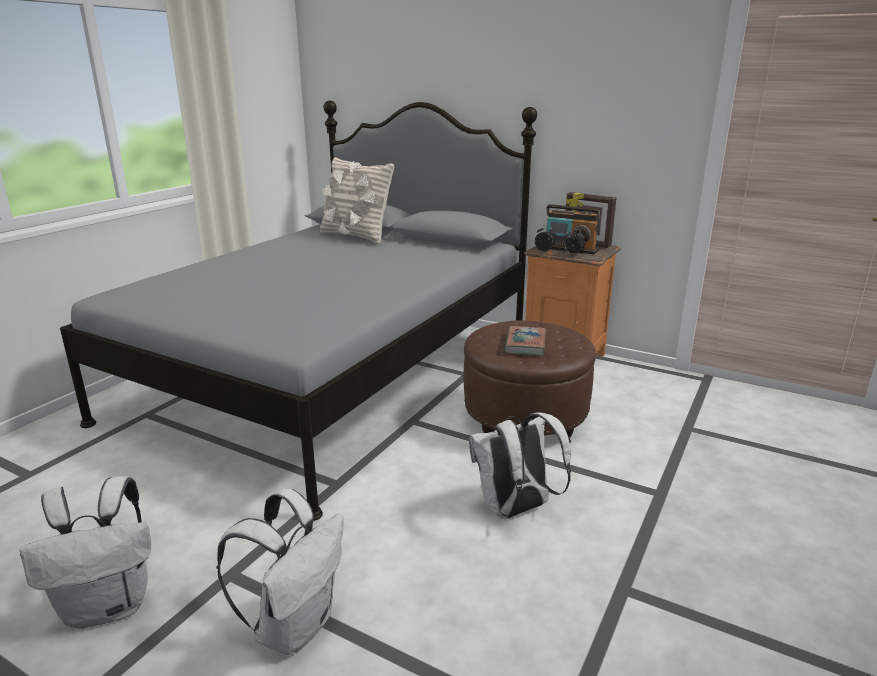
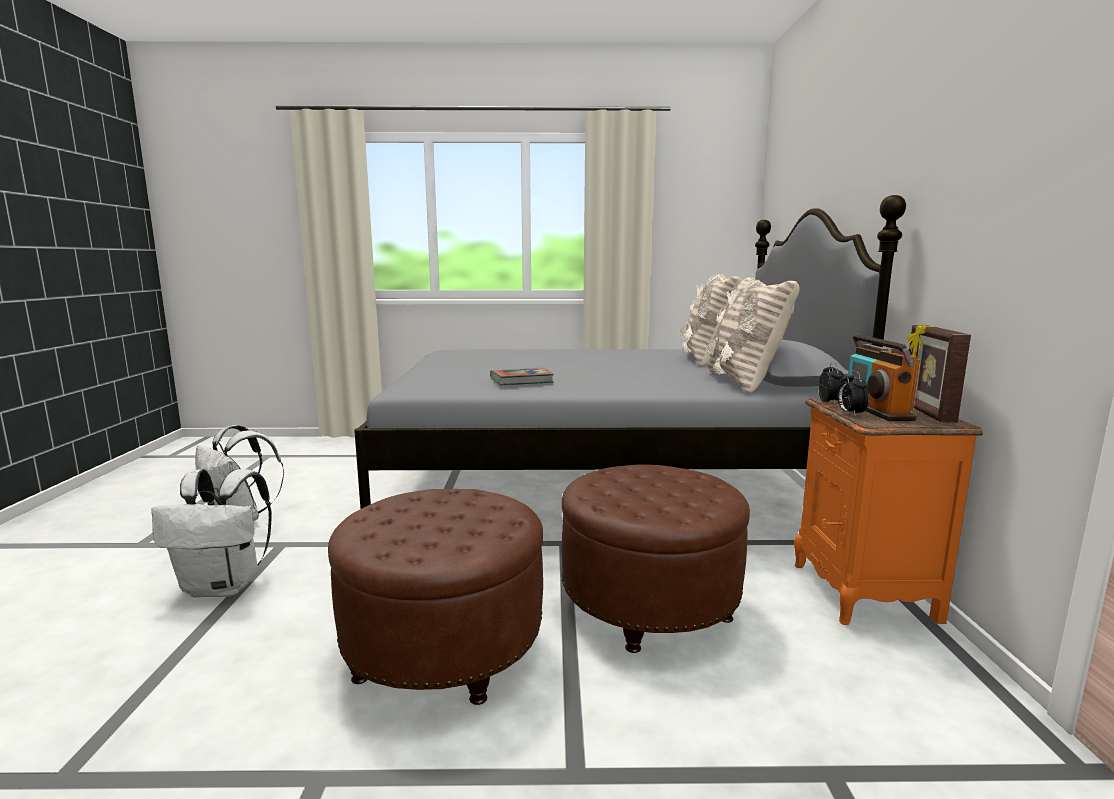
camera: 60 degrees right, 10 degrees down
white backpack [469,412,571,519] -> brown ottoman [328,489,543,705]
book [504,326,546,356] -> book moved to [490,368,554,385]
none -> beige pillow [704,277,799,393]

